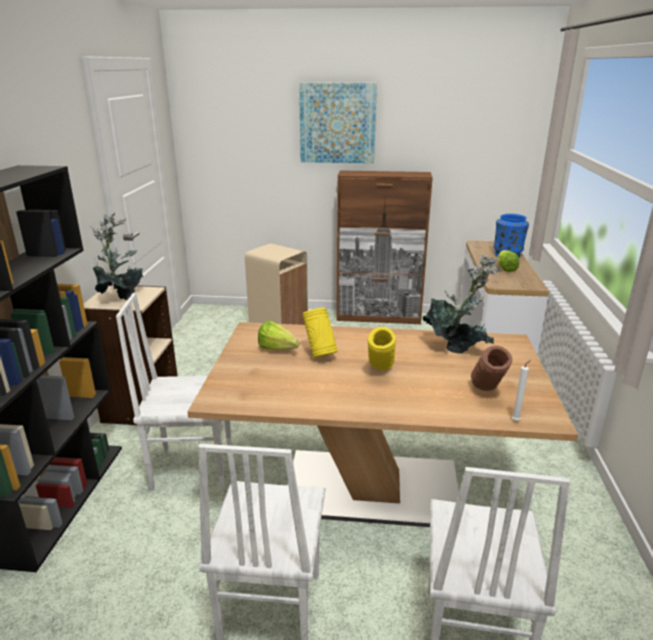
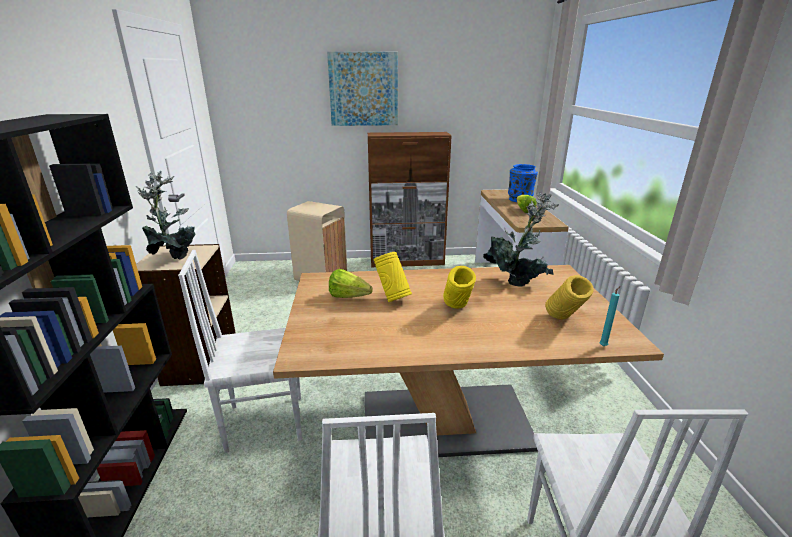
camera: 10 degrees left, 0 degrees up
brown vase [471,346,512,391] -> yellow vase [545,275,594,319]
white candle [512,360,531,421] -> turquoise candle [599,286,621,346]

